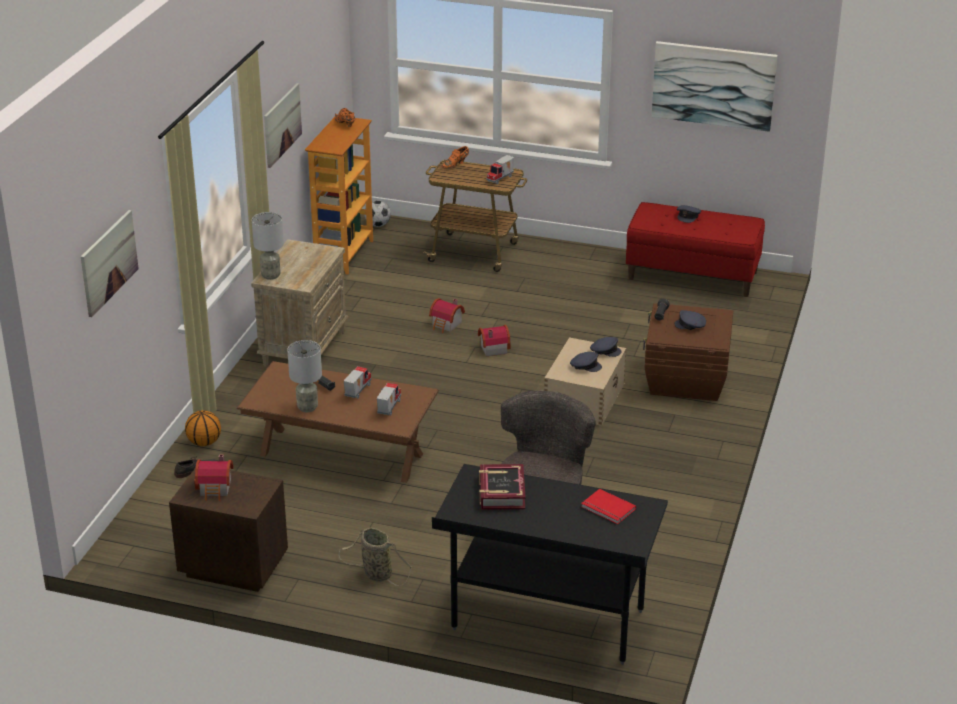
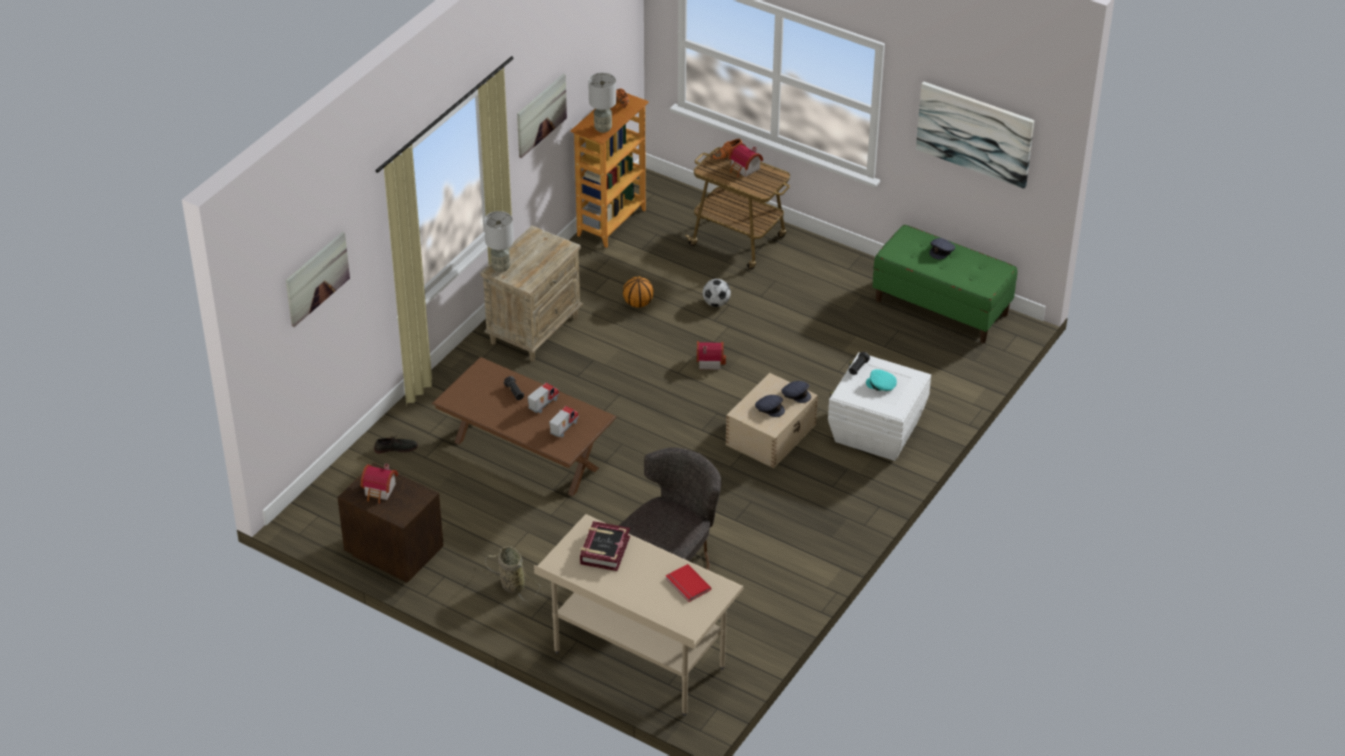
camera: 15 degrees right, 10 degrees up
basketball [185,410,221,446] -> basketball moved to [623,277,654,308]
grey table lamp [287,340,322,412] -> grey table lamp moved to [588,73,616,133]
football [364,200,391,227] -> football moved to [703,279,731,307]
toy house [429,298,465,333] -> toy house moved to [728,143,763,178]
black desk [432,464,668,665] -> beige desk [534,514,744,716]
toy truck [486,155,514,184] -> none
red bench [626,202,765,297] -> green bench [872,225,1017,343]
brown storage box [643,303,733,401] -> white storage box [828,352,931,461]
grey cap [674,310,706,330] -> turquoise cap [866,369,897,391]

